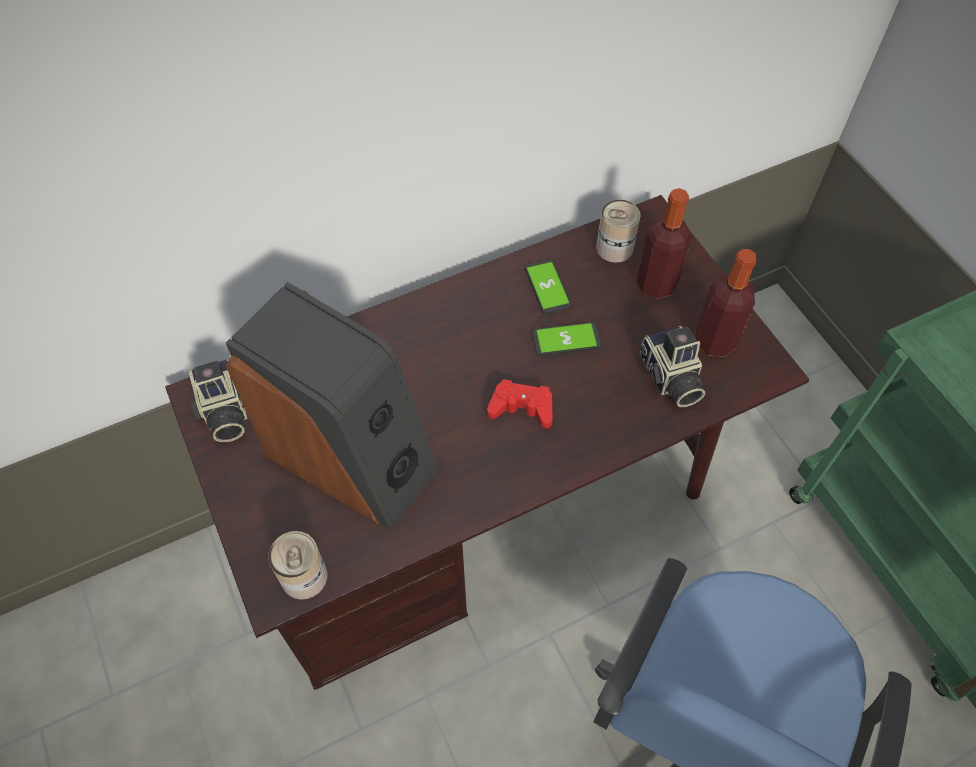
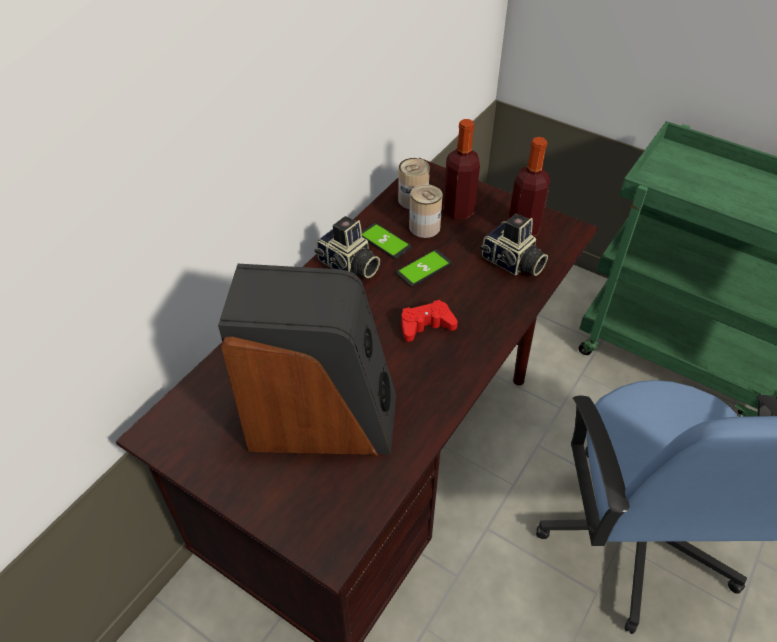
camera: 30 degrees left, 10 degrees down
camera [189,358,247,442] -> camera moved to [314,216,380,278]
can [268,531,327,600] -> can moved to [409,184,443,238]

